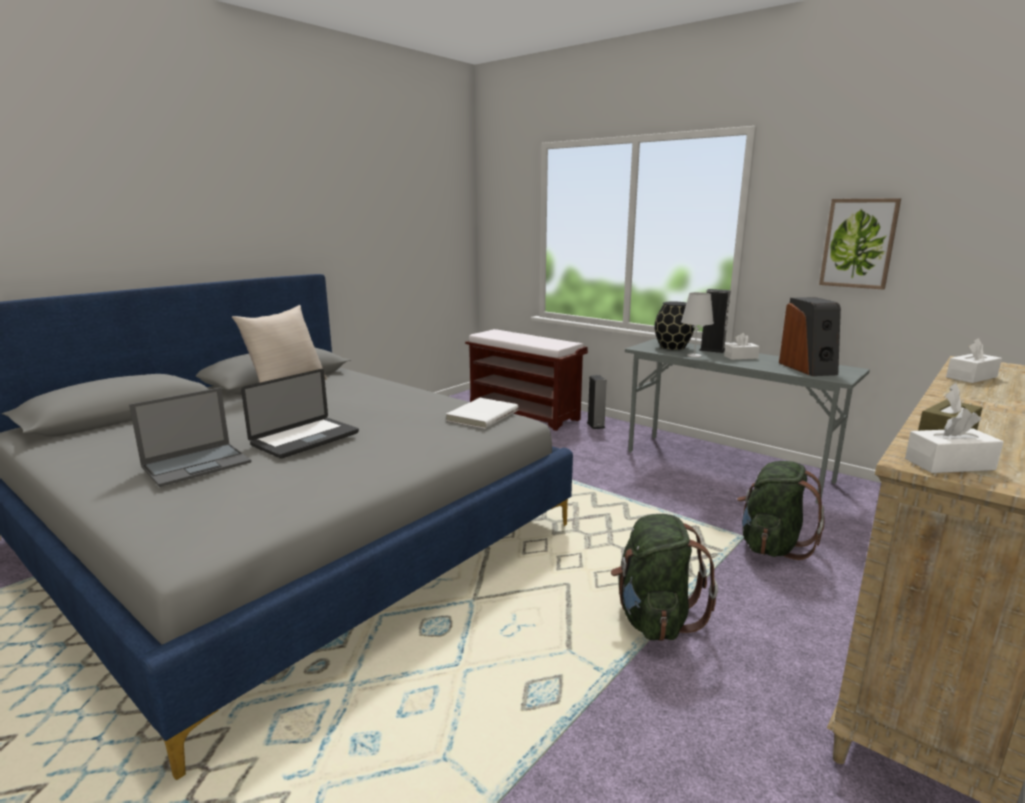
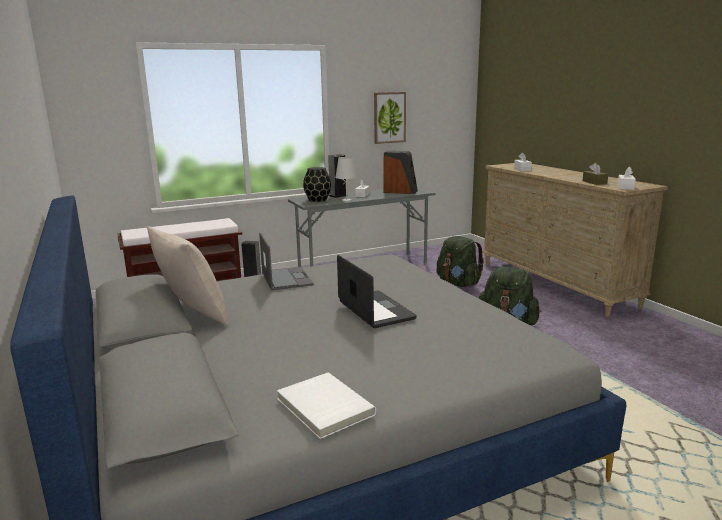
camera: 65 degrees left, 0 degrees up
laptop [129,387,251,487] -> laptop moved to [259,232,314,290]
white book [446,398,519,429] -> white book moved to [277,372,376,439]

